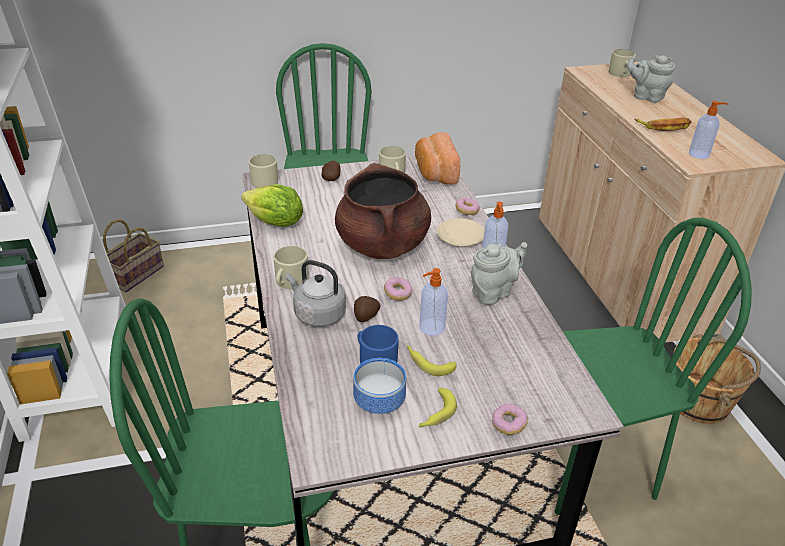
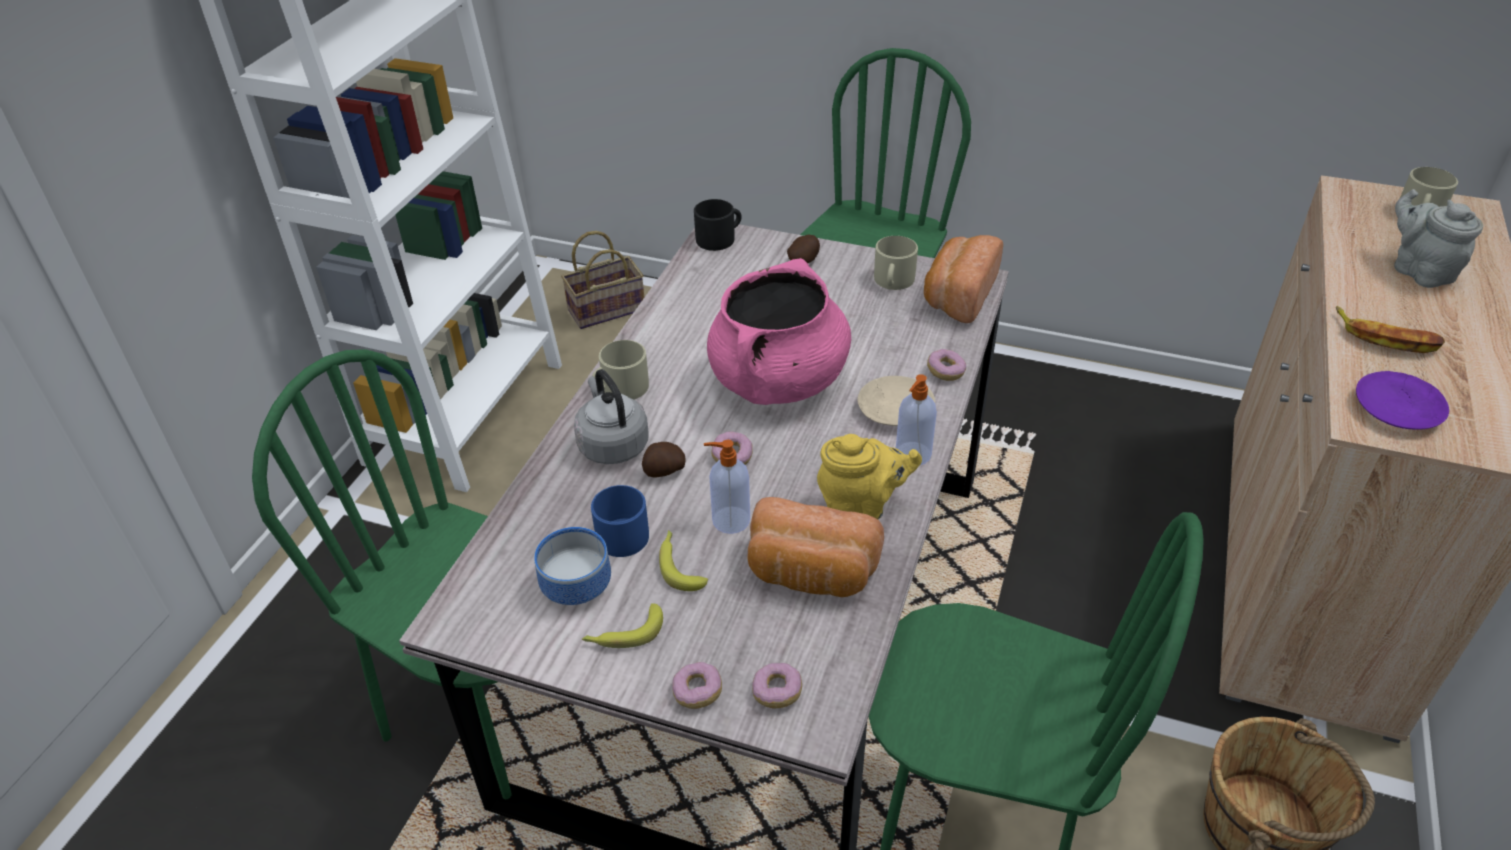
camera: 35 degrees right, 5 degrees up
lettuce [241,184,303,227] -> none
beige mug [249,154,278,188] -> black mug [694,199,742,251]
brown cooking pot [335,163,431,259] -> pink cooking pot [707,258,851,405]
grey teapot [471,242,527,305] -> yellow teapot [817,434,922,519]
soap dispenser [689,101,728,159] -> purple plate [1356,371,1449,430]
none -> bread [748,497,884,597]
none -> donut [752,663,802,709]

